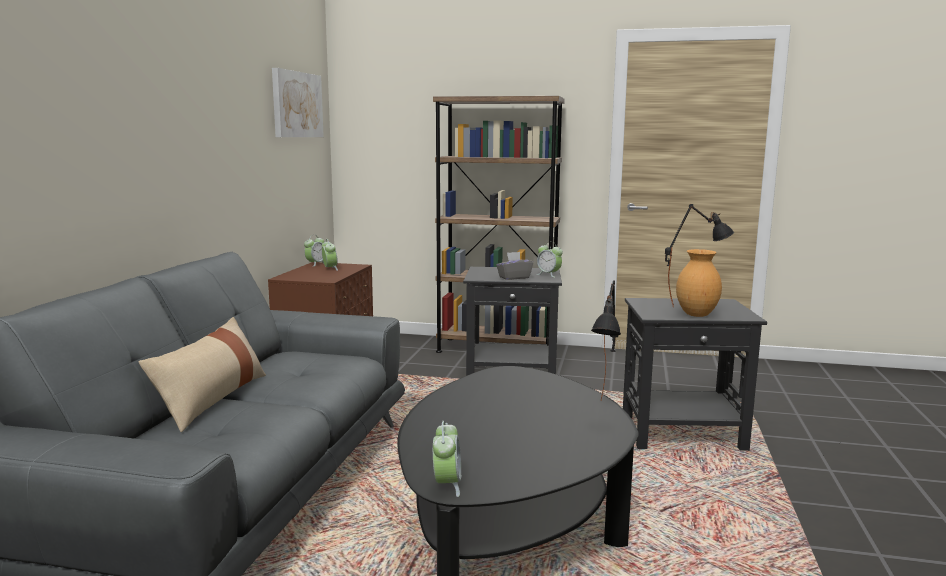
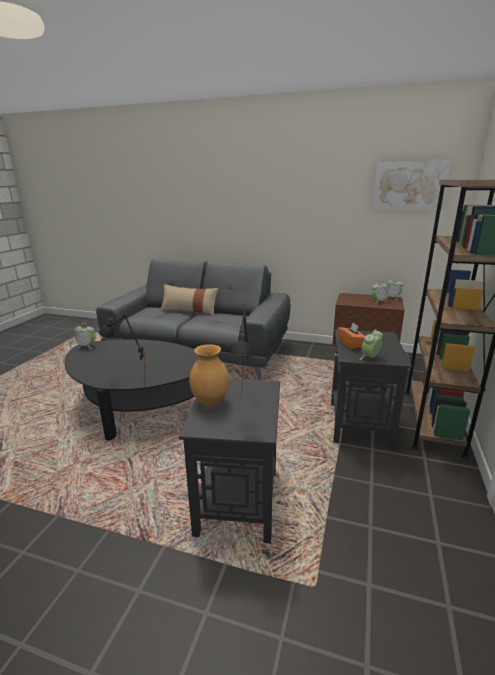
camera: 95 degrees right, 10 degrees up
grey tissue box [496,252,533,280] -> orange tissue box [338,323,365,349]

